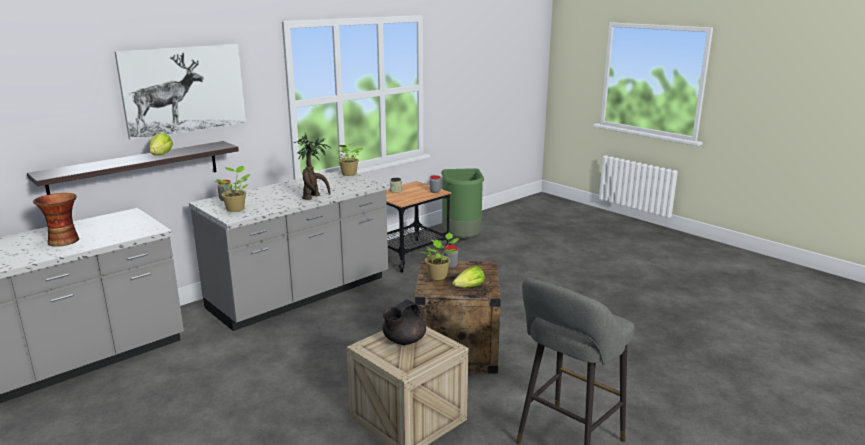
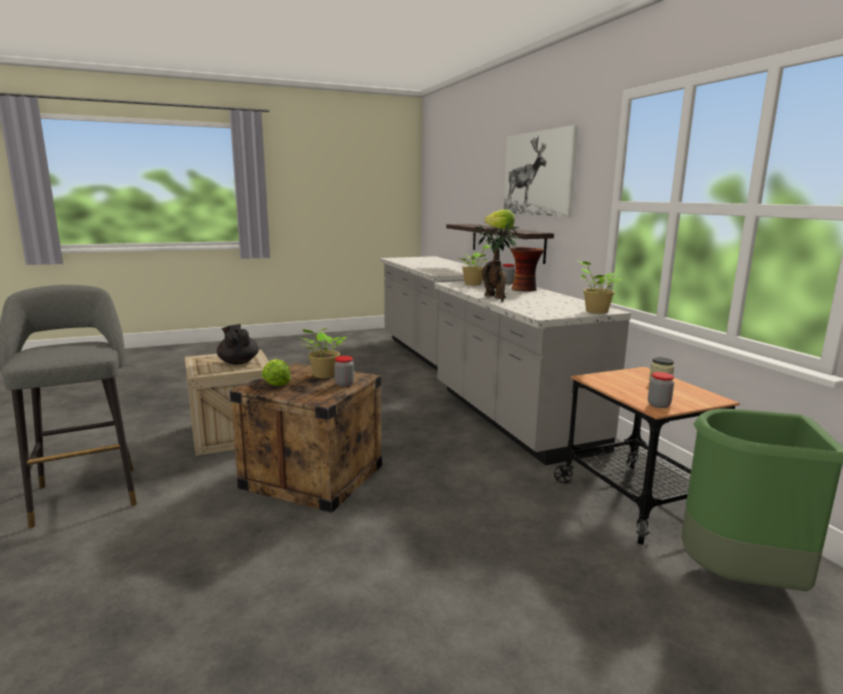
camera: 110 degrees right, 5 degrees down
vase [33,193,79,247] -> vase moved to [510,247,544,292]

